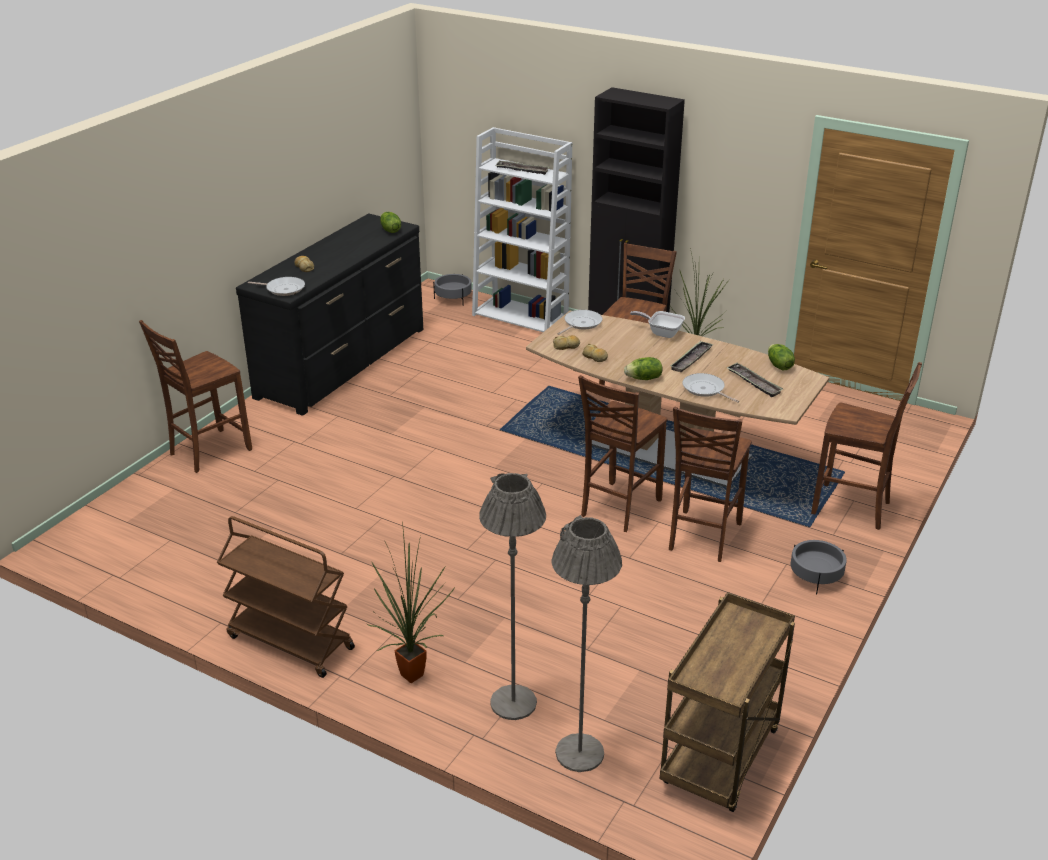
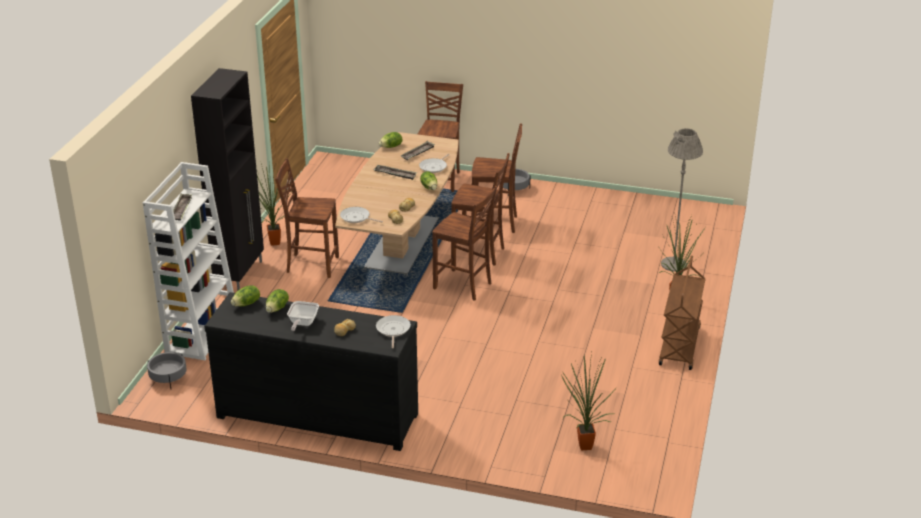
camera: 105 degrees left, 0 degrees up
brown chair [139,320,252,473] -> brown chair moved to [432,186,497,301]
grey floor lamp [552,515,622,772] -> none
frying pan [630,311,685,338] -> frying pan moved to [287,301,319,331]
brown cart [660,592,795,812] -> none
none -> lettuce [266,289,289,313]
none -> potted plant [561,352,617,450]

